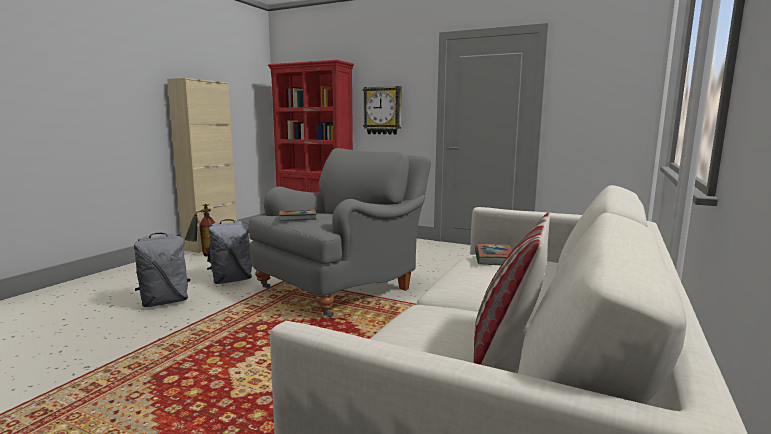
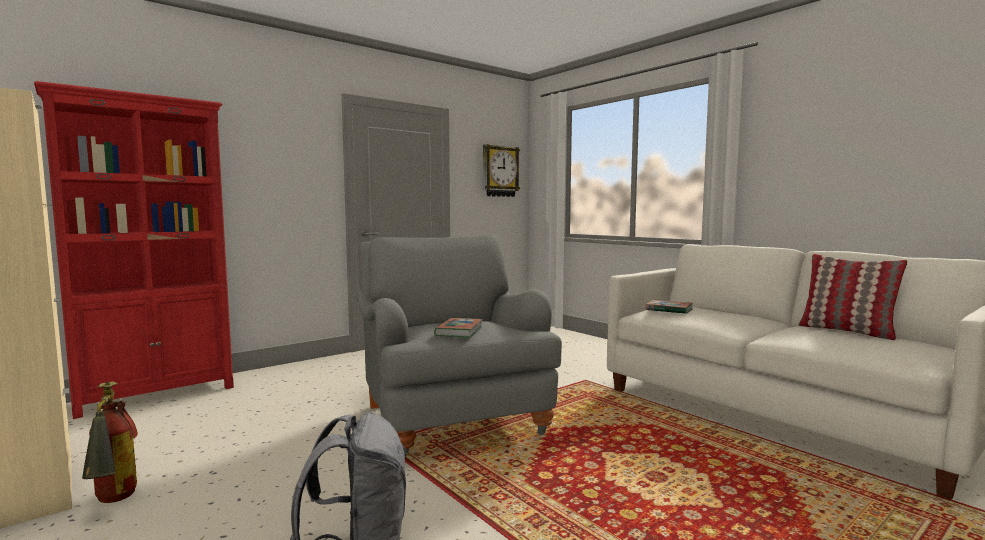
camera: 65 degrees left, 5 degrees down
grey backpack [207,219,252,284] -> none
wall clock [363,86,402,135] -> wall clock moved to [483,144,520,197]

